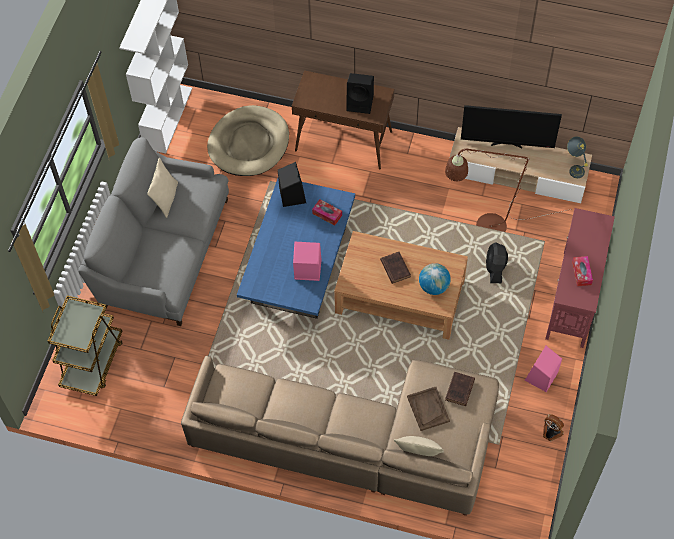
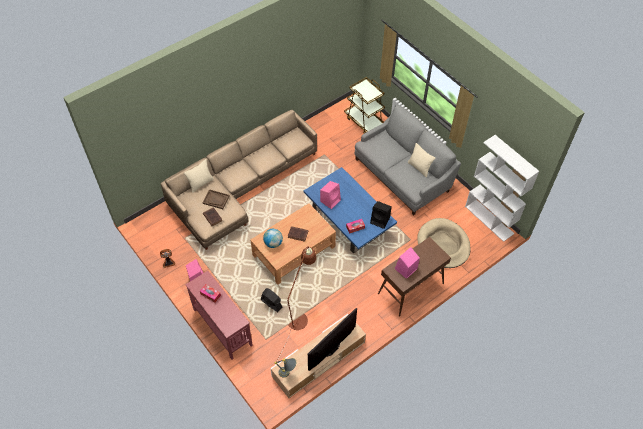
camera: 125 degrees right, 5 degrees down
black speaker [346,73,374,114] -> pink speaker [395,247,420,279]

